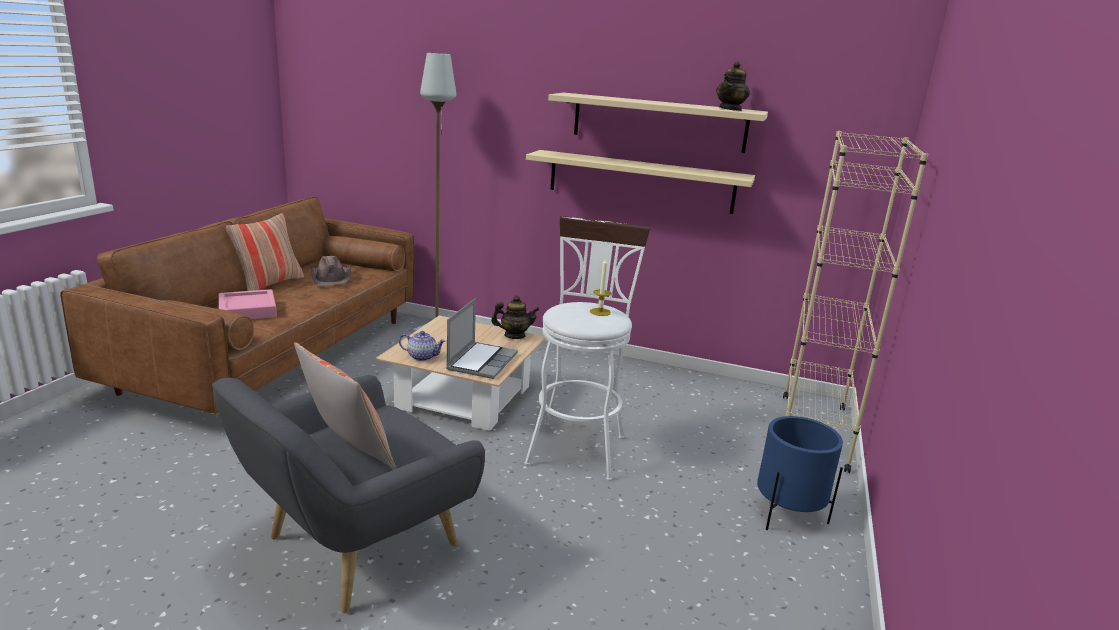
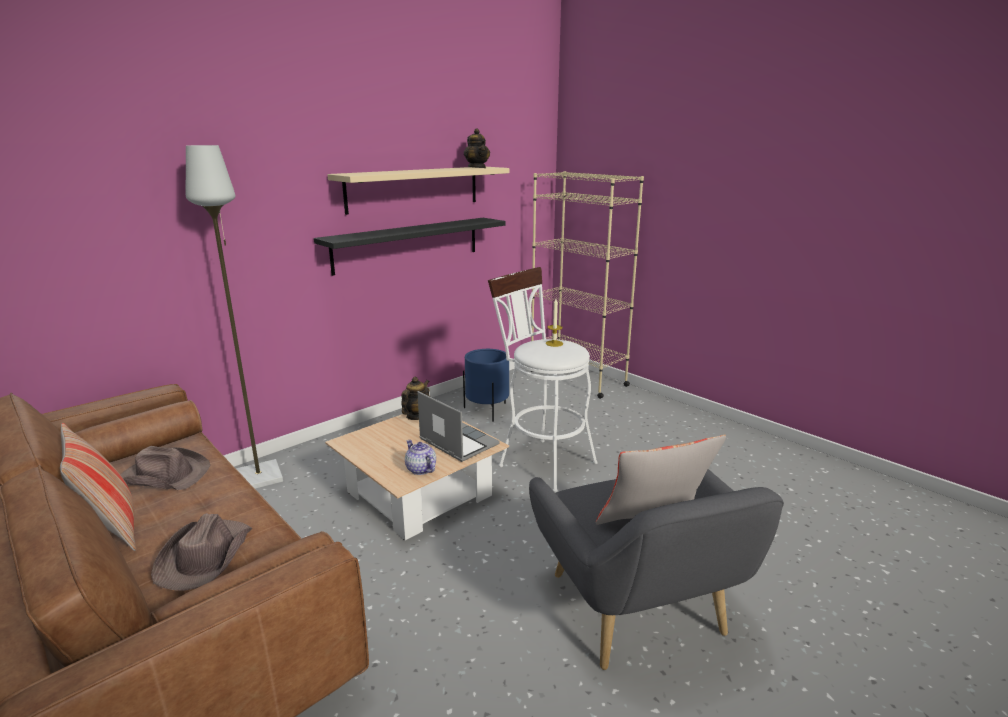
camera: 60 degrees left, 0 degrees up
pink tray [219,289,277,320] -> brown hat [151,513,253,591]
teapot [399,331,445,361] -> teapot turned 75 degrees counterclockwise [405,440,436,475]
beige shelf [526,150,755,214] -> black shelf [314,218,506,276]
blue planter [757,416,843,530] -> blue planter moved to [463,349,509,422]

